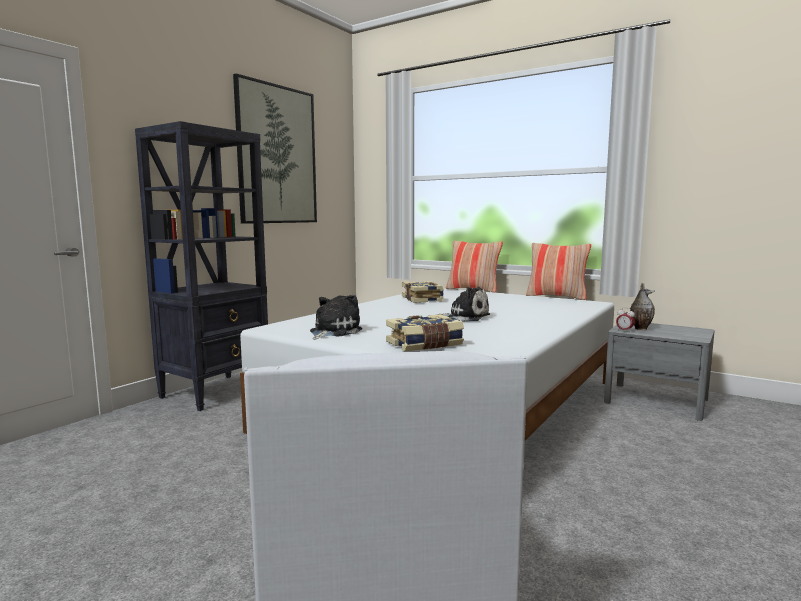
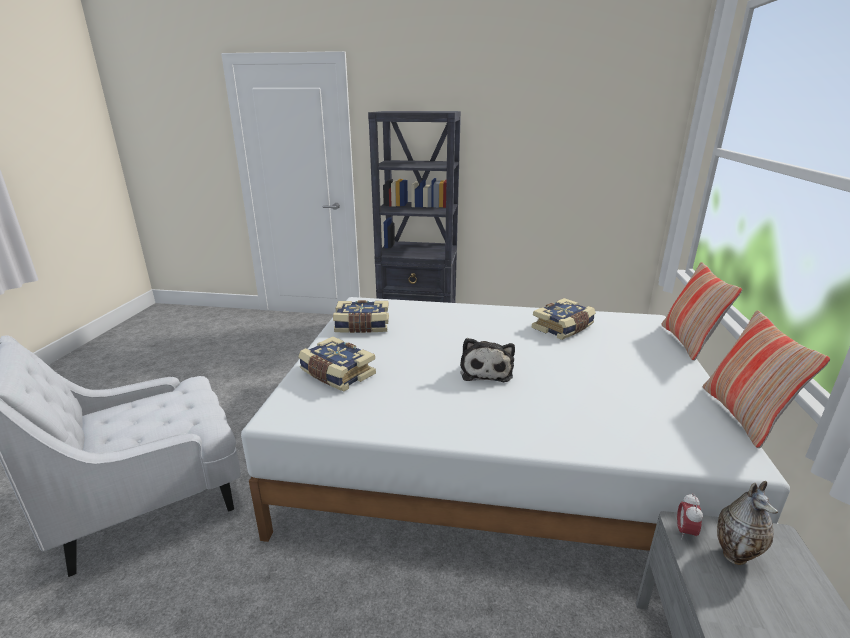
camera: 65 degrees right, 15 degrees up
picture [233,73,317,224] -> none
plush toy [310,295,362,339] -> book [333,300,389,333]

